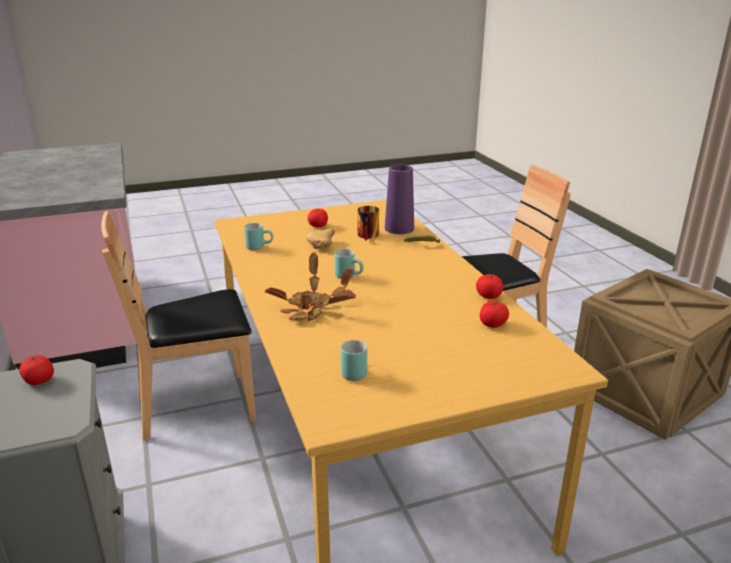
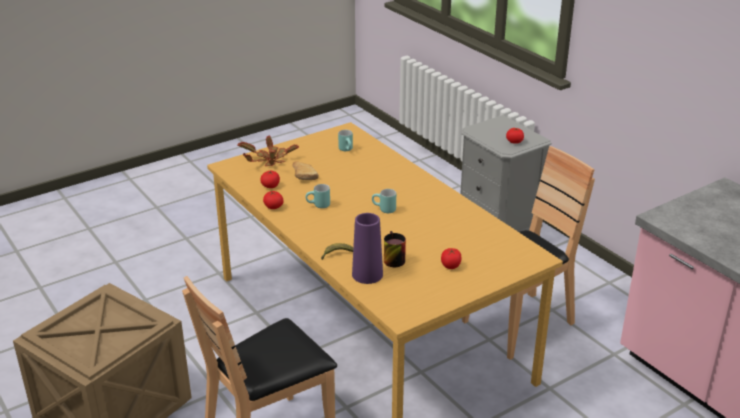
camera: 165 degrees right, 5 degrees up
turquoise mug [244,223,273,250] -> turquoise mug moved to [305,184,330,208]
potted plant [265,252,356,321] -> potted plant moved to [237,135,299,166]
bread [307,229,335,249] -> bread moved to [292,161,319,180]

